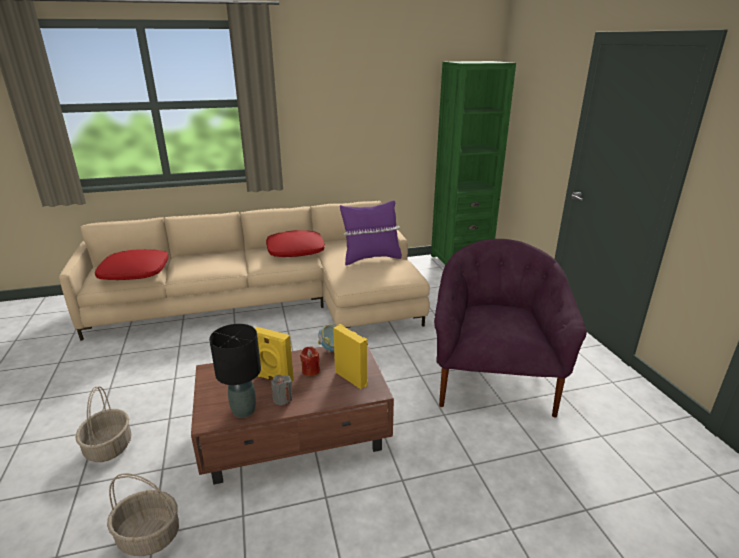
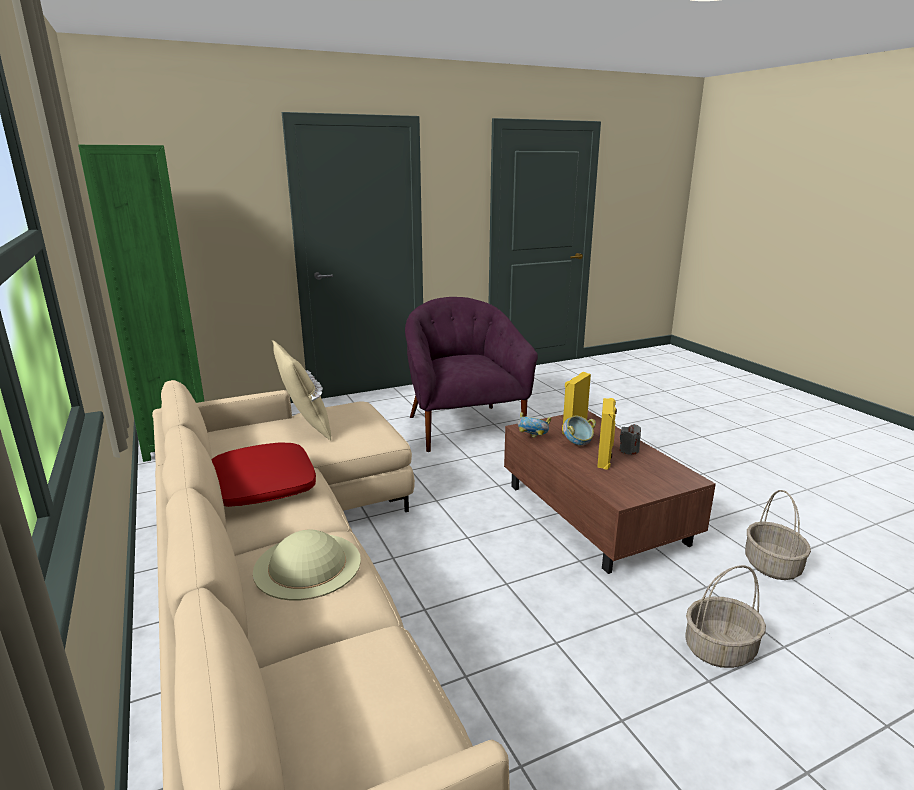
camera: 100 degrees left, 5 degrees down
red pillow [95,250,169,280] -> none
black table lamp [209,324,261,418] -> none
red candle [300,347,320,376] -> bowl [562,416,596,446]
purple pillow [340,200,402,265] -> beige pillow [272,340,331,440]
purple armchair [434,239,587,418] -> purple armchair turned 75 degrees clockwise [405,297,538,452]
none -> beige hat [253,530,361,600]

